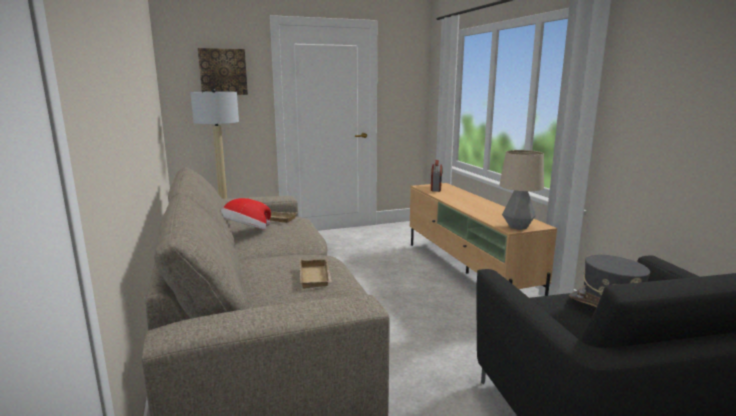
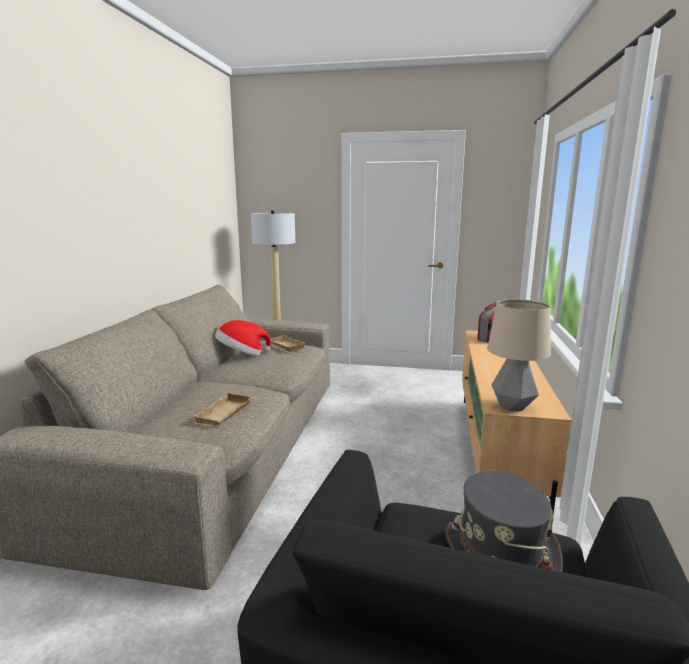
camera: 30 degrees right, 0 degrees up
picture [198,48,248,95] -> none

